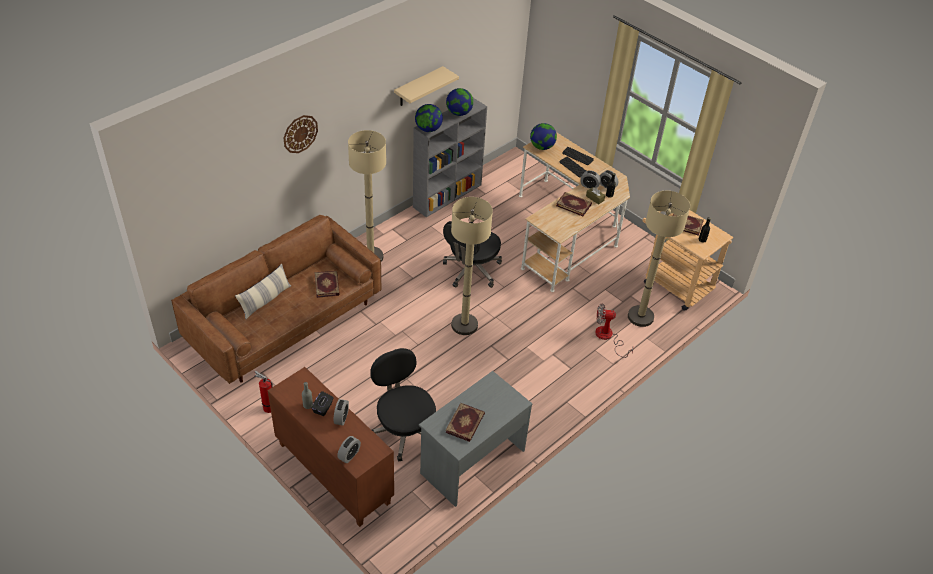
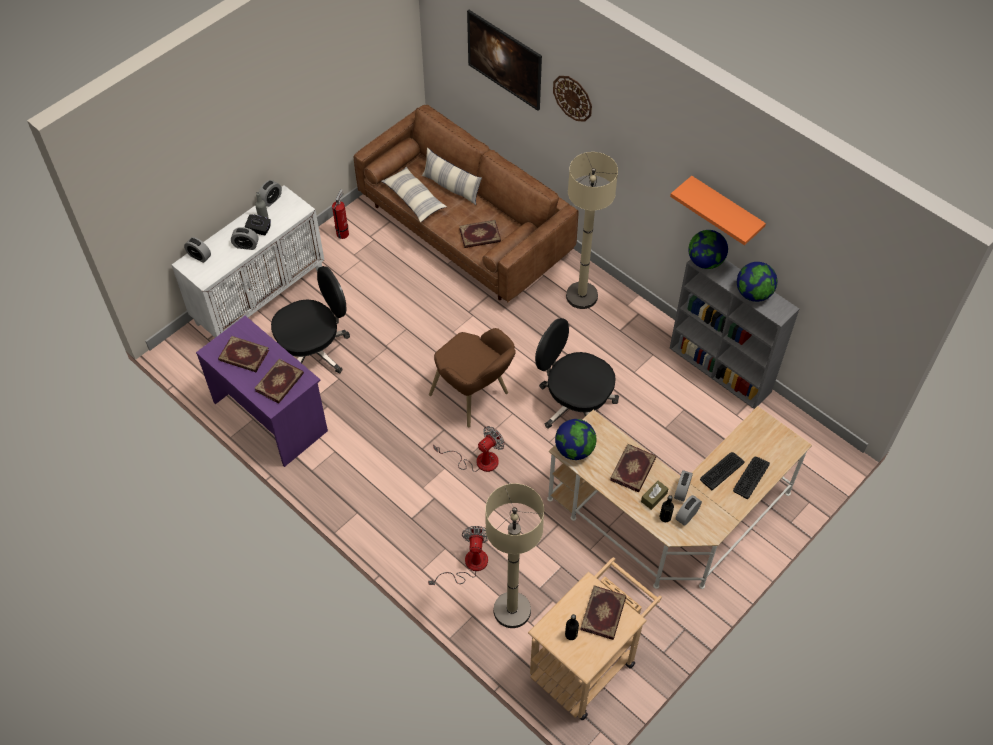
camera: 90 degrees right, 10 degrees up
brown cabinet [268,367,394,527] -> white cabinet [171,185,324,338]
beige shelf [394,66,459,106] -> orange shelf [670,176,766,245]
grey desk [419,371,532,507] -> purple desk [196,316,328,467]
beige floor lamp [451,197,493,335] -> brown armchair [429,328,516,428]
globe [530,123,557,150] -> globe moved to [555,419,597,460]
none -> book [254,359,304,403]
none -> alarm clock [259,180,282,207]
none -> pillow [381,167,447,222]
none -> fan [433,426,505,472]
none -> picture [467,10,542,111]

